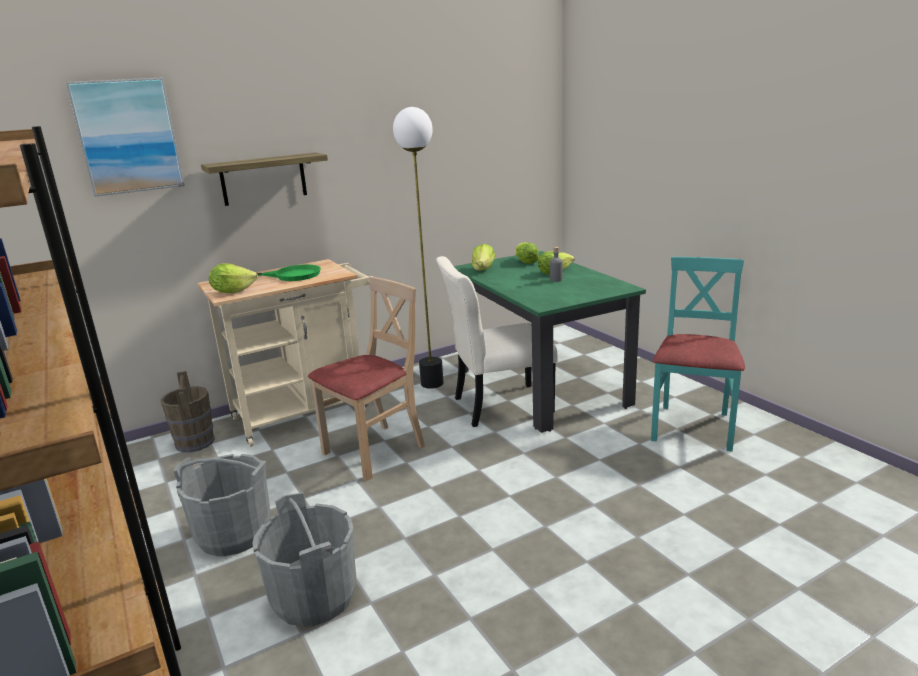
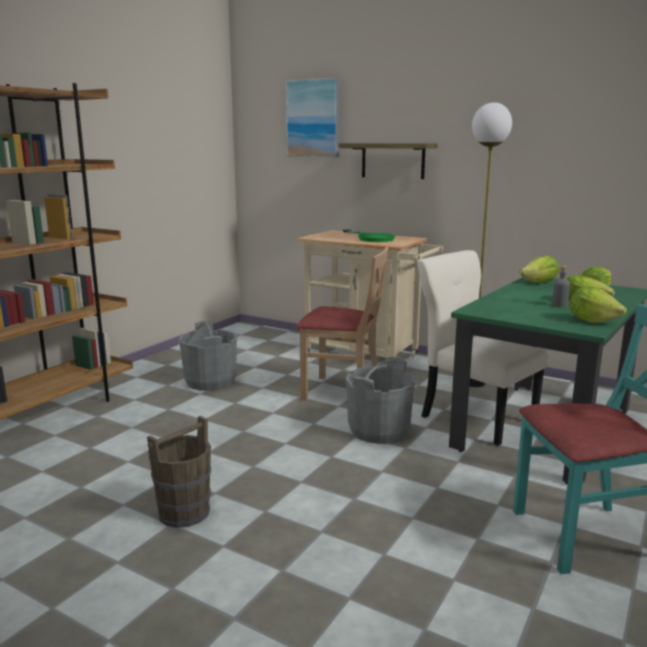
camera: 60 degrees right, 5 degrees down
brown bucket [160,371,215,452] -> brown bucket moved to [147,416,211,528]
lettuce [209,263,258,293] -> lettuce moved to [569,286,627,323]
grey bucket [252,492,357,627] -> grey bucket moved to [346,357,416,444]

